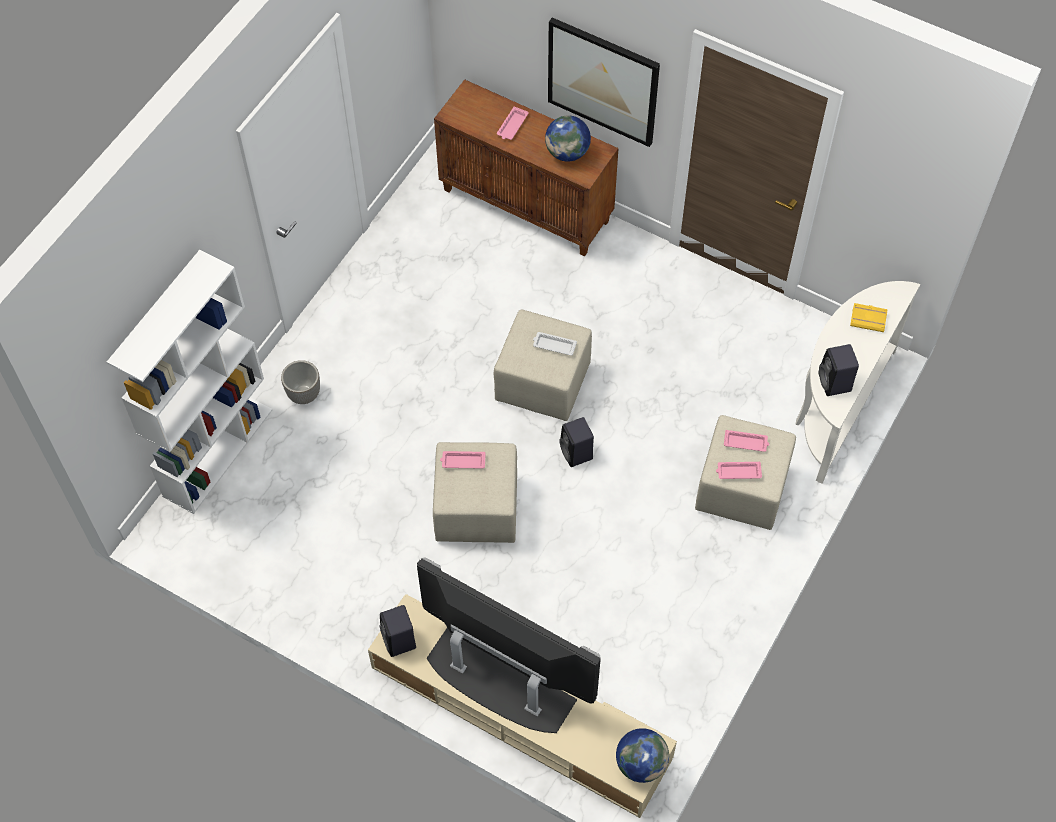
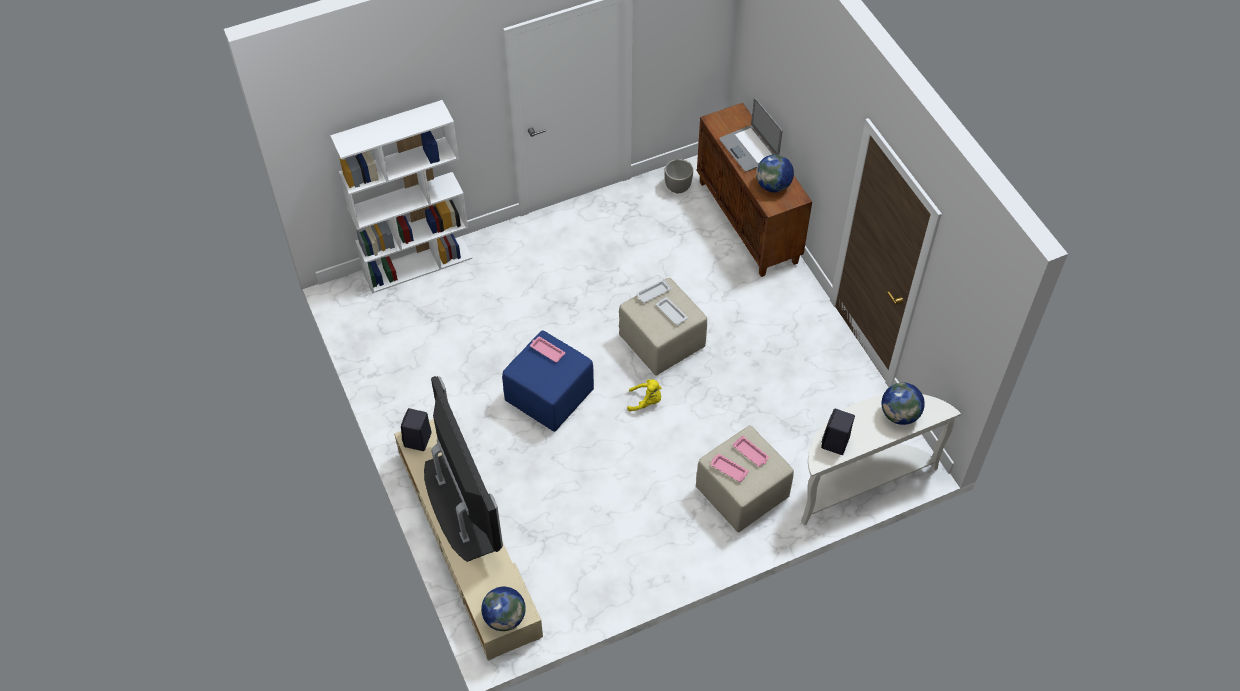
camera: 35 degrees right, 5 degrees down
planter [281,360,320,404] -> planter moved to [664,159,693,194]
beige ottoman [433,442,517,543] -> blue ottoman [502,330,594,432]
pink tray [497,107,529,140] -> laptop [719,98,783,172]
picture [548,18,660,147] -> none
black speaker [559,417,594,467] -> yellow plush toy [627,379,661,411]
yellow book [850,303,888,332] -> globe [881,382,925,425]
none -> white tray [636,279,671,303]

